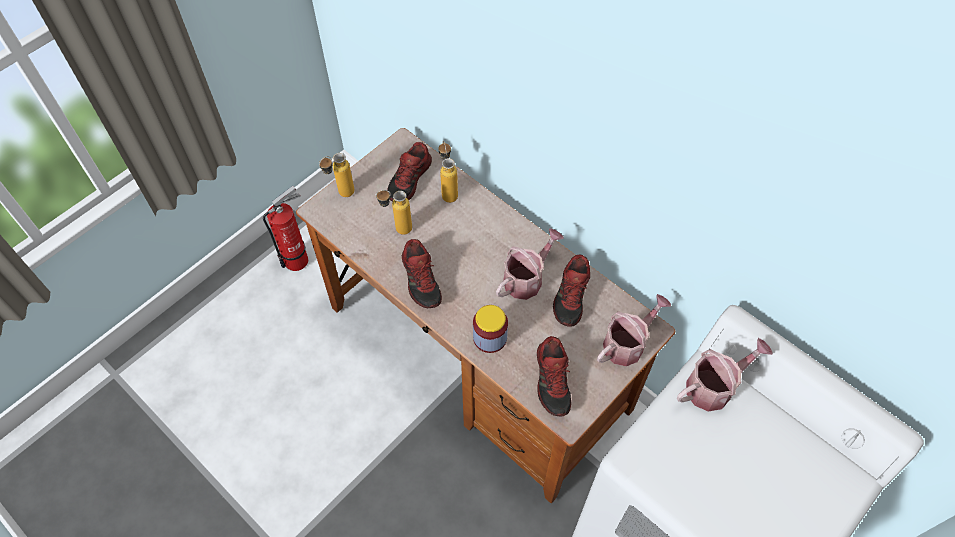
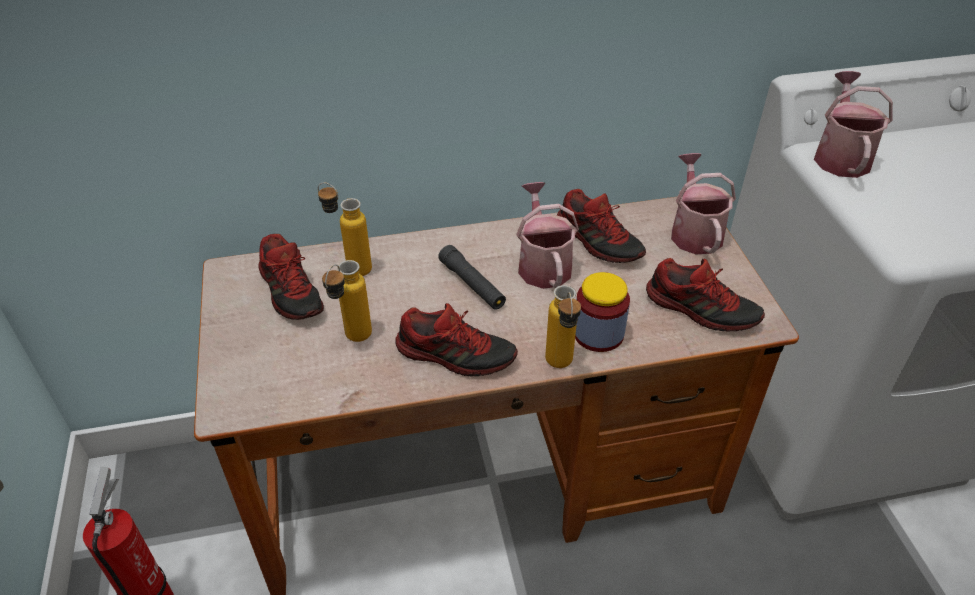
camera: 55 degrees left, 15 degrees down
bottle [319,153,355,197] -> bottle moved to [545,285,581,368]
none -> black flashlight [438,245,506,310]

